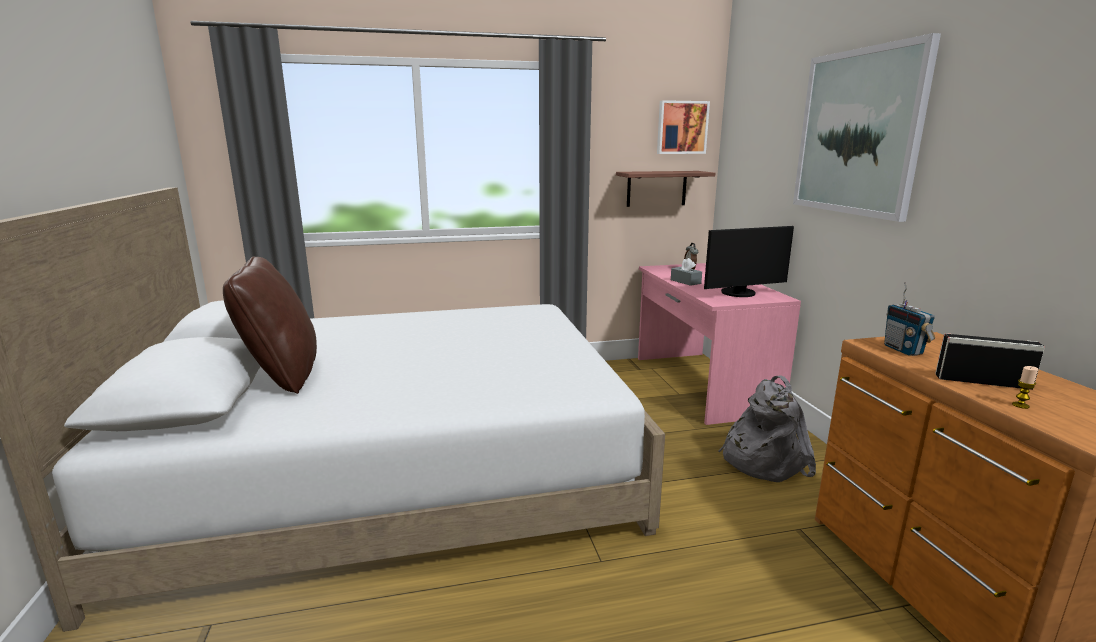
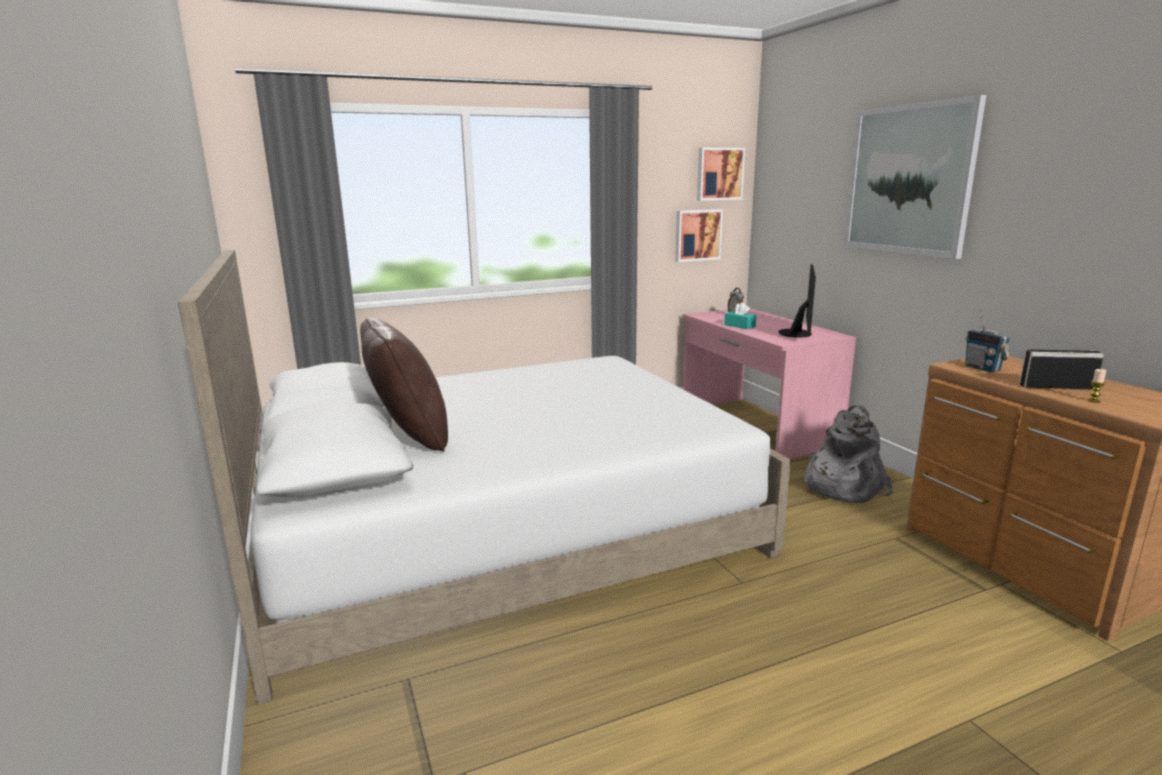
camera: 10 degrees left, 0 degrees up
shelf [616,171,715,207] -> picture [675,209,723,262]
grey tissue box [671,258,702,286] -> turquoise tissue box [724,302,757,329]
monitor [704,226,794,297] -> monitor turned 45 degrees counterclockwise [778,264,816,337]

